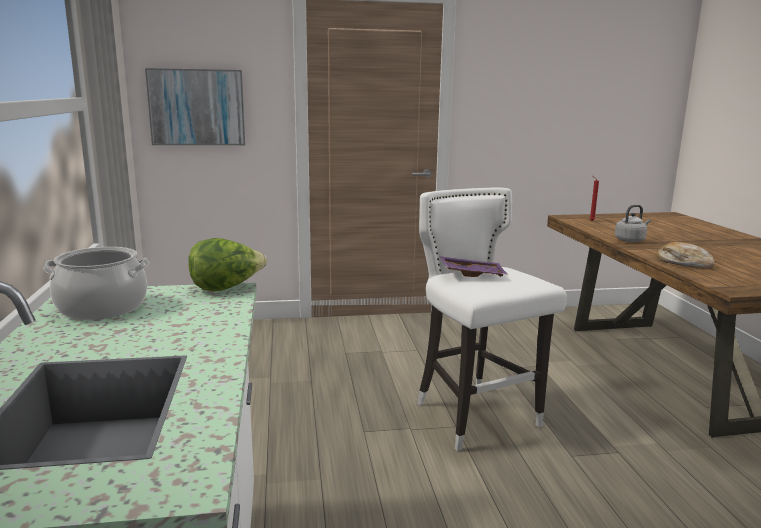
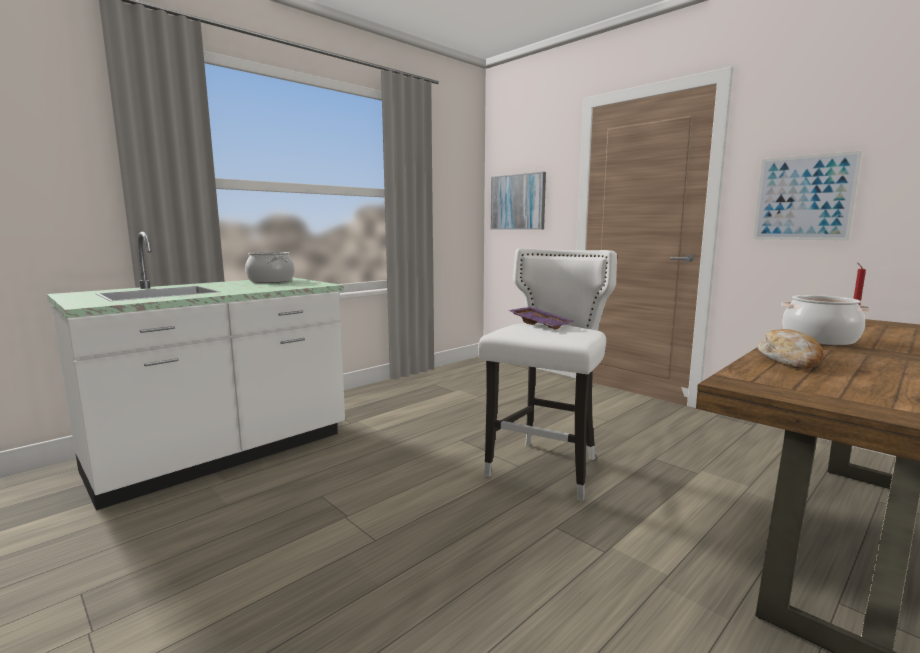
camera: 55 degrees right, 5 degrees down
lettuce [188,238,267,291] -> none
grey kettle [615,205,651,242] -> cooking pot [781,295,871,345]
none -> picture [753,151,862,241]

